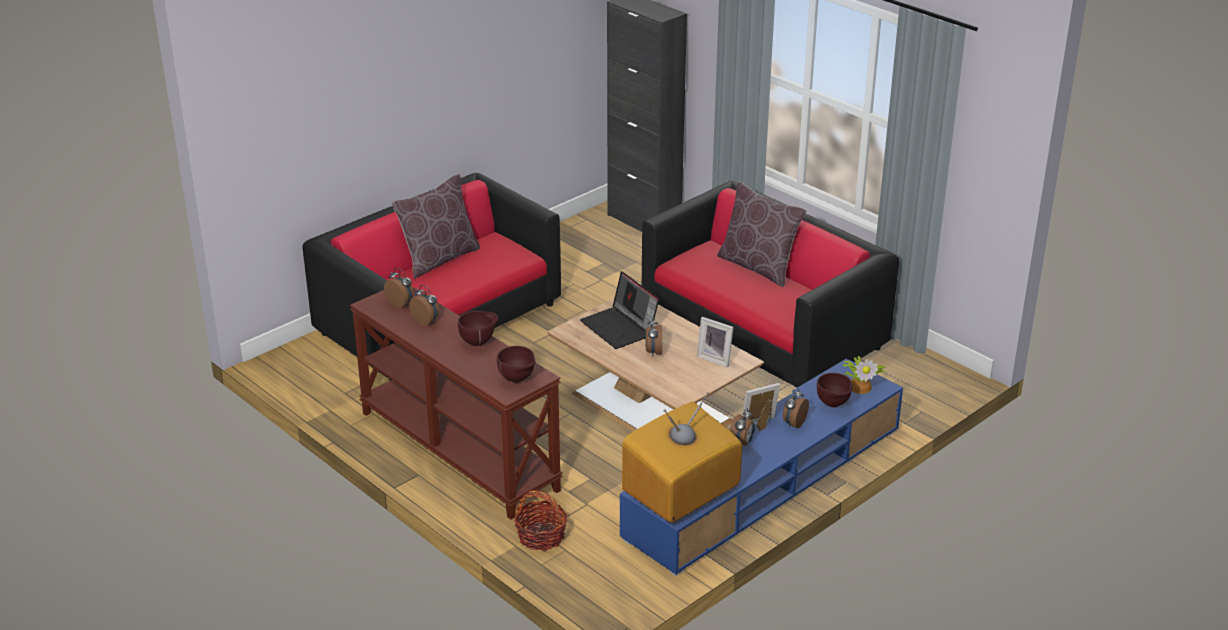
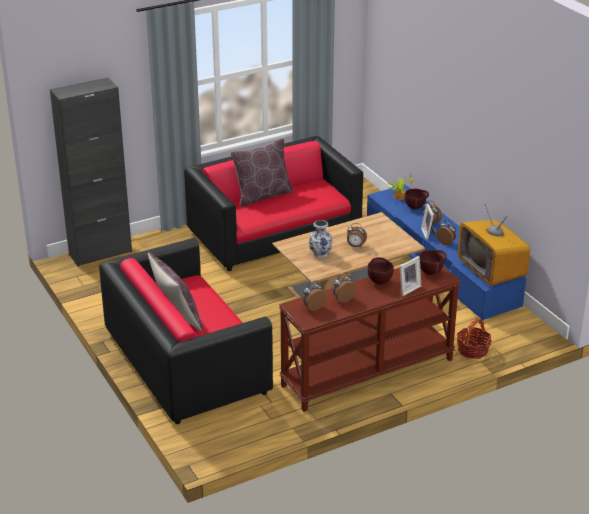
camera: 75 degrees left, 0 degrees up
laptop [580,271,659,349] -> vase [309,220,332,258]
picture frame [697,317,734,367] -> picture frame moved to [400,256,421,296]

